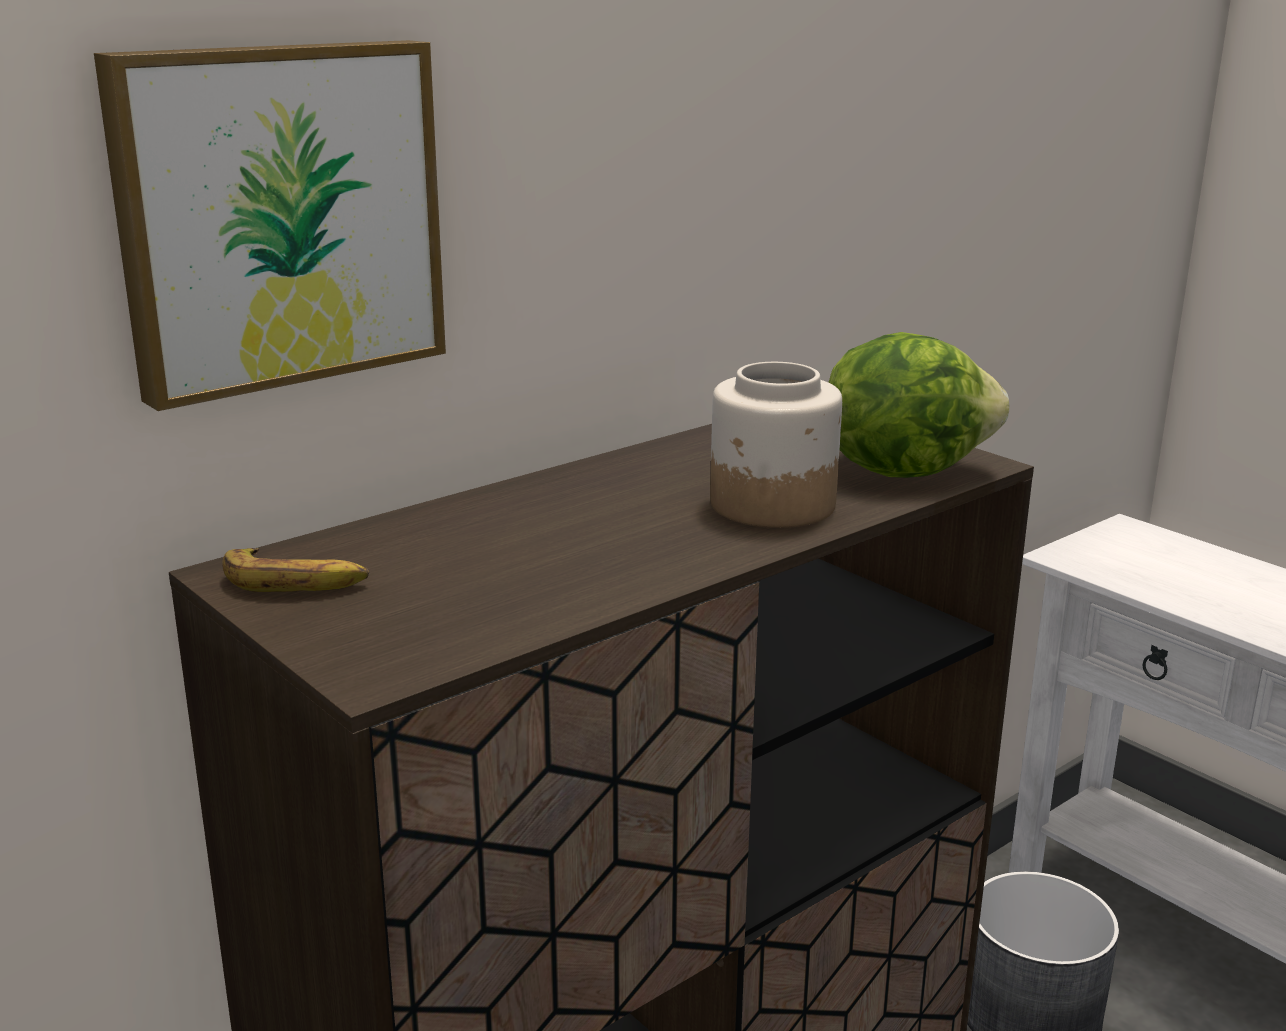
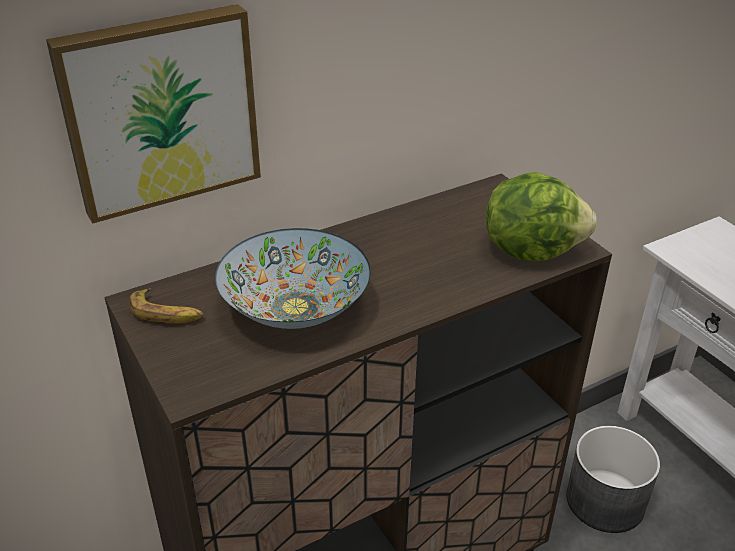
camera: 10 degrees right, 15 degrees up
jar [710,362,842,528] -> none
none -> bowl [215,228,370,329]

